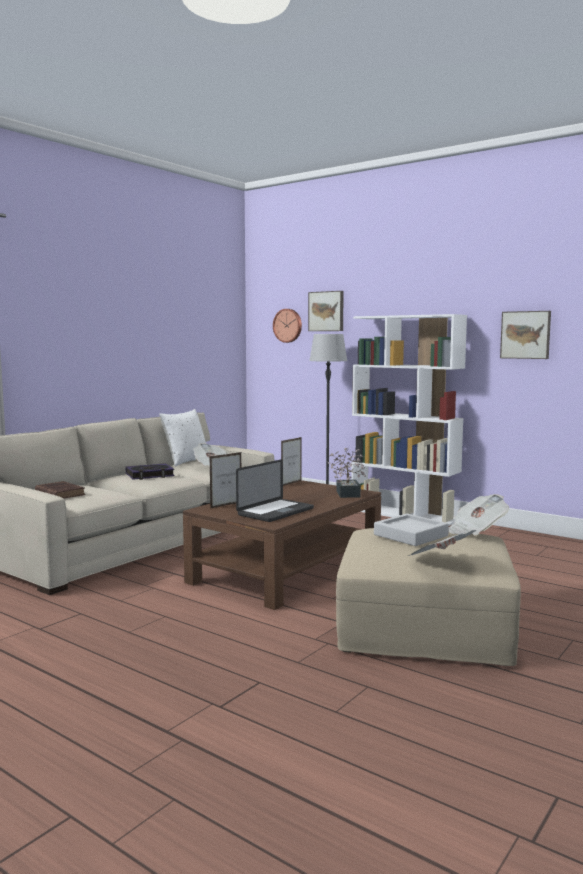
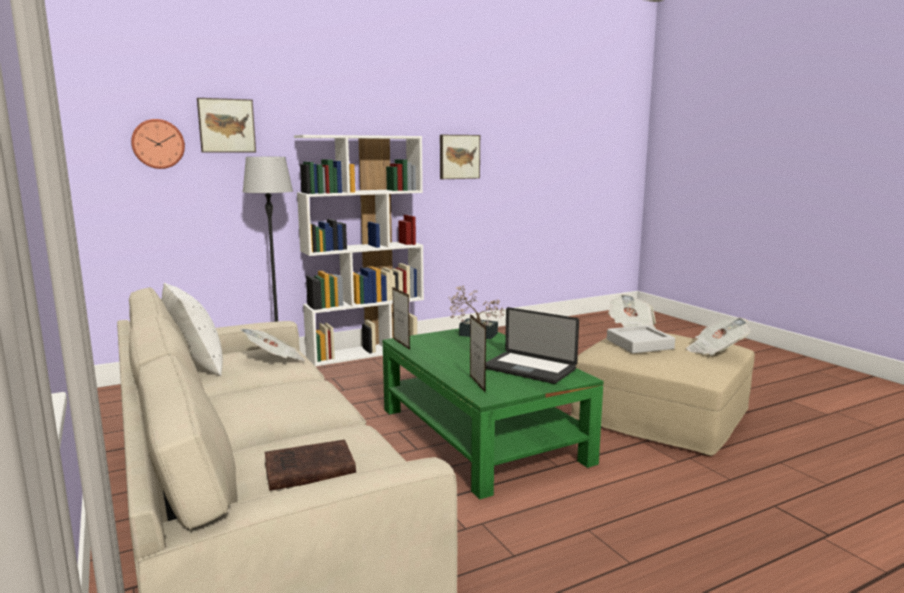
camera: 65 degrees left, 5 degrees up
book [126,463,174,480] -> none
brown coffee table [183,480,381,610] -> green coffee table [383,328,604,499]
laptop [236,459,314,522] -> laptop turned 150 degrees clockwise [486,307,579,384]

